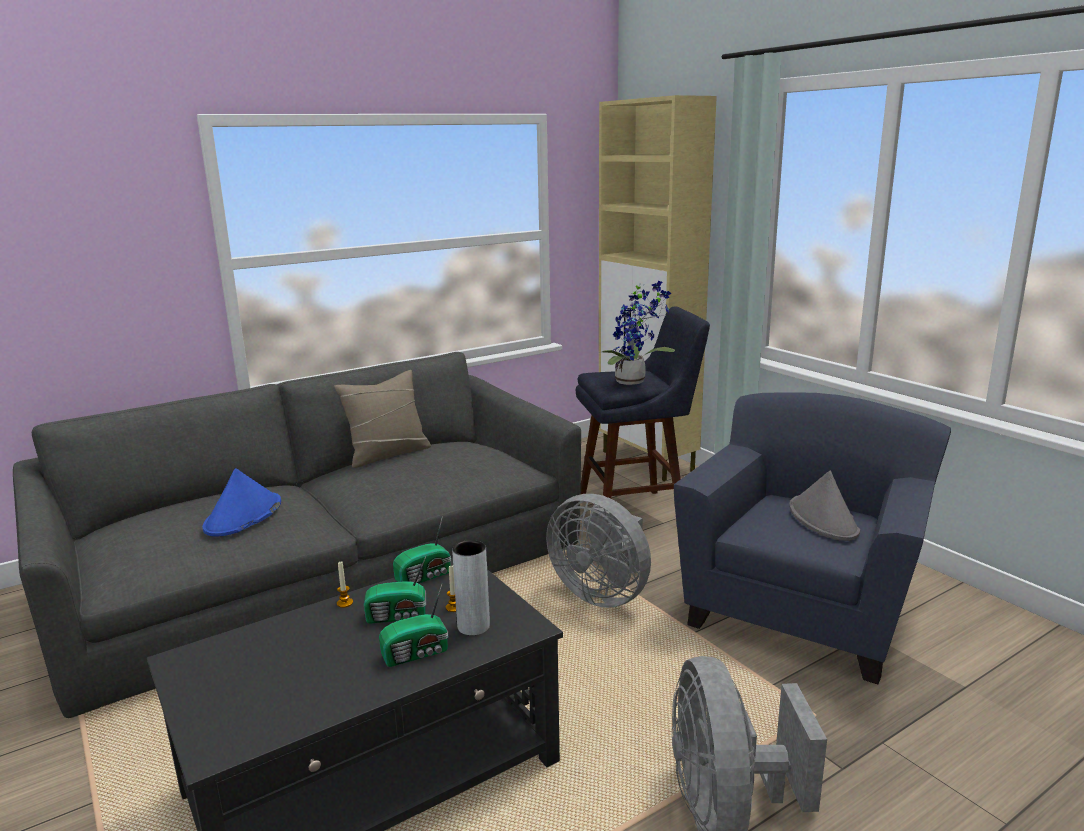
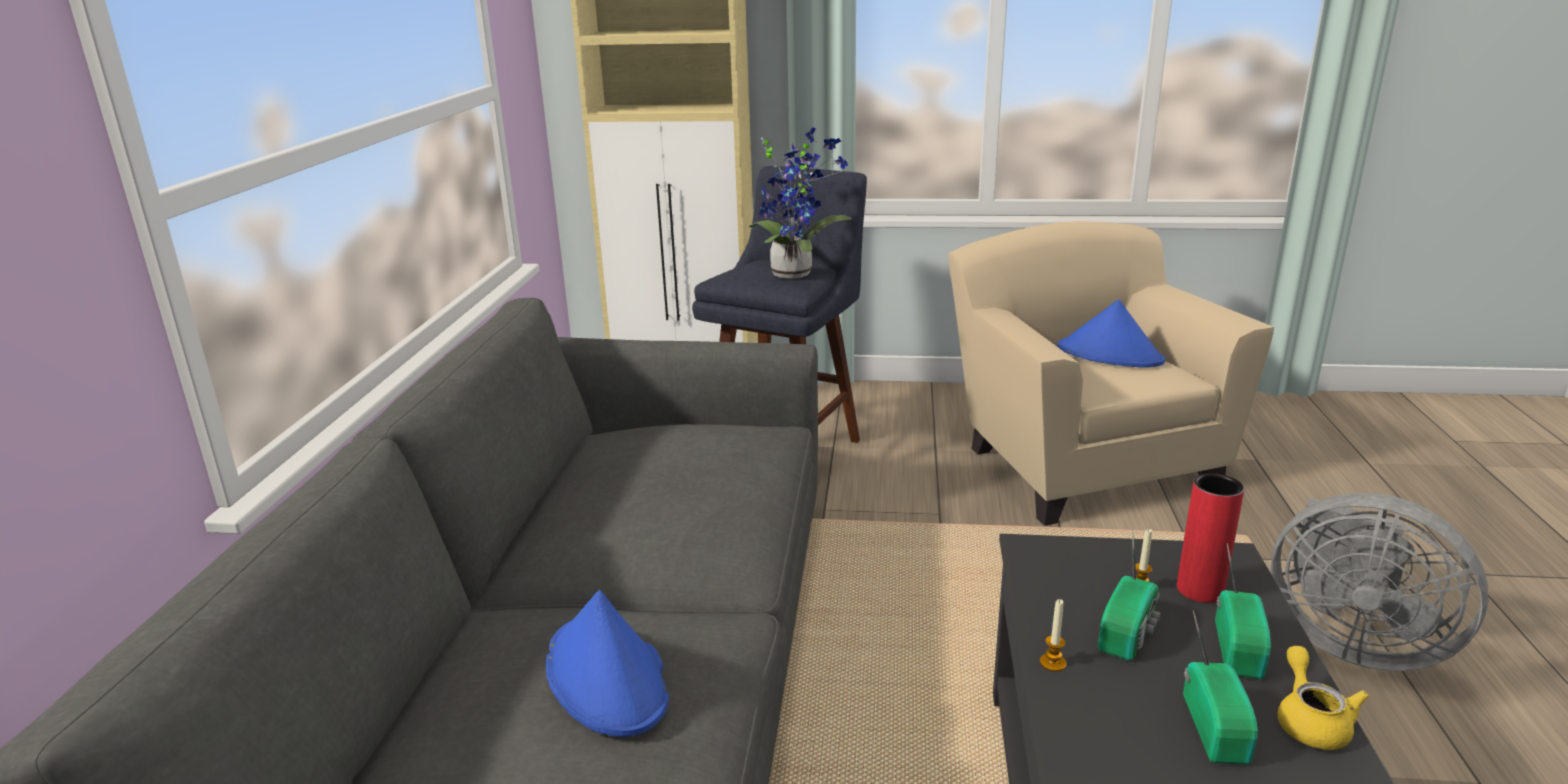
camera: 50 degrees left, 5 degrees up
beige pillow [334,370,431,468] -> none
radio [393,516,451,584] -> radio moved to [1183,610,1258,765]
grey vase [452,540,490,635] -> red vase [1177,473,1244,603]
grey fan [546,494,651,608] -> none
blue armchair [674,392,951,684] -> beige armchair [948,221,1274,526]
grey hat [790,471,860,541] -> blue hat [1058,299,1165,368]
none -> yellow teapot [1277,646,1369,750]

